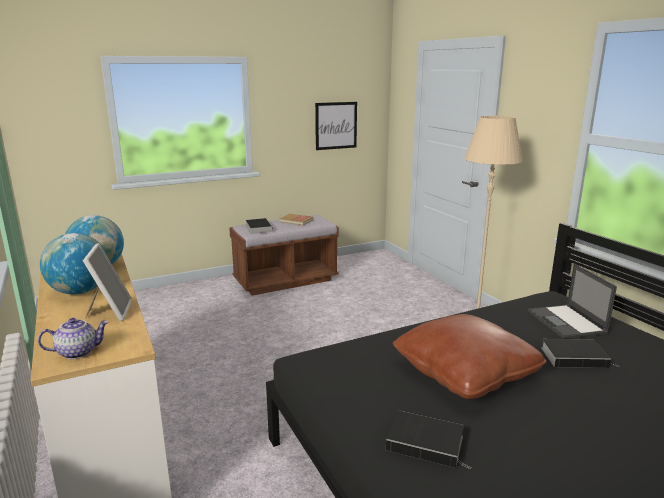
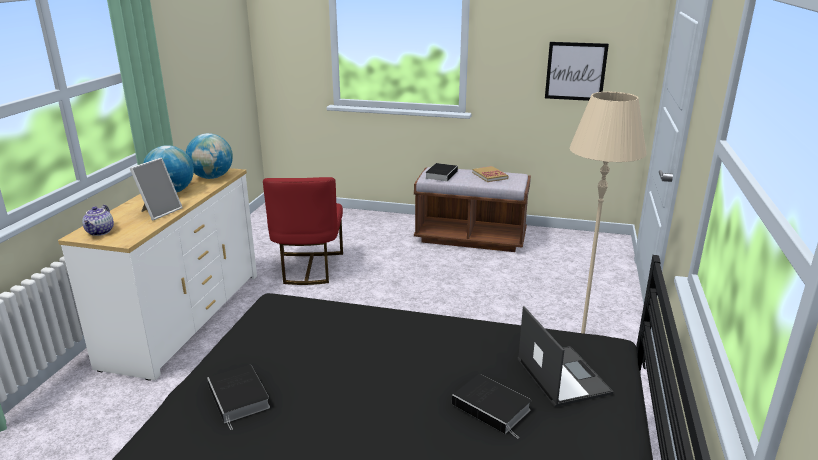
camera: 40 degrees right, 5 degrees up
teapot [38,318,109,359] -> teapot turned 75 degrees clockwise [82,205,114,236]
brown pillow [393,314,547,399] -> none
laptop [528,264,617,339] -> laptop turned 135 degrees clockwise [518,306,613,407]
none -> red chair [263,177,343,285]

